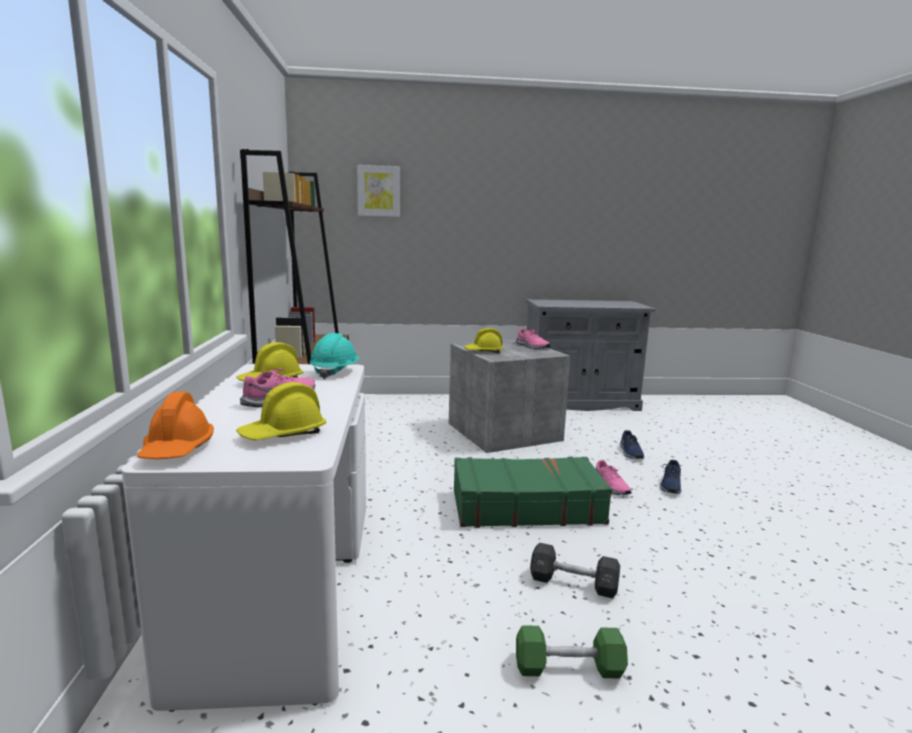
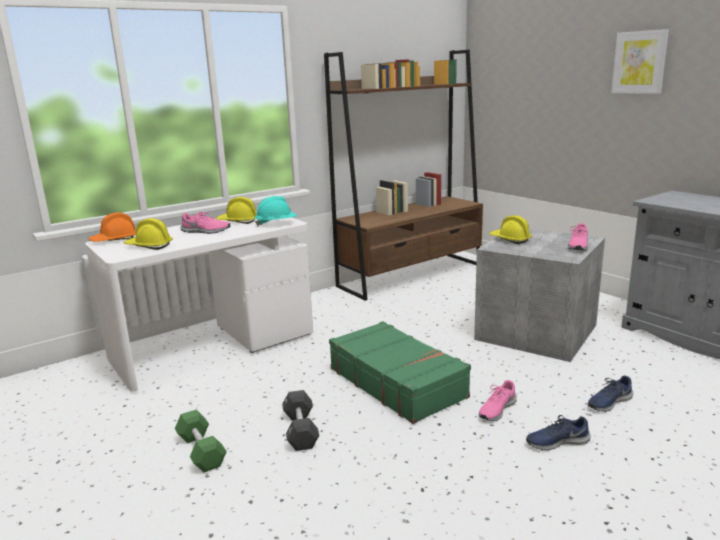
camera: 60 degrees right, 5 degrees up
picture [357,165,400,217] -> picture moved to [611,29,669,94]

